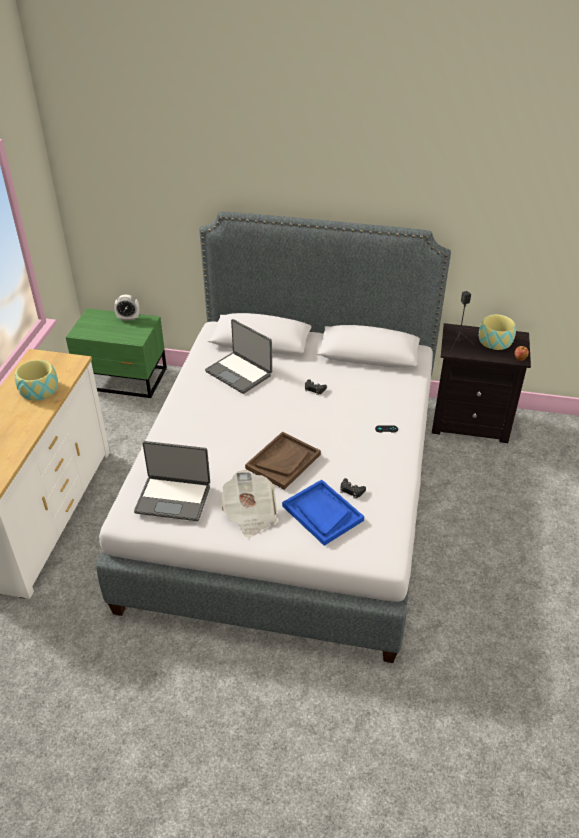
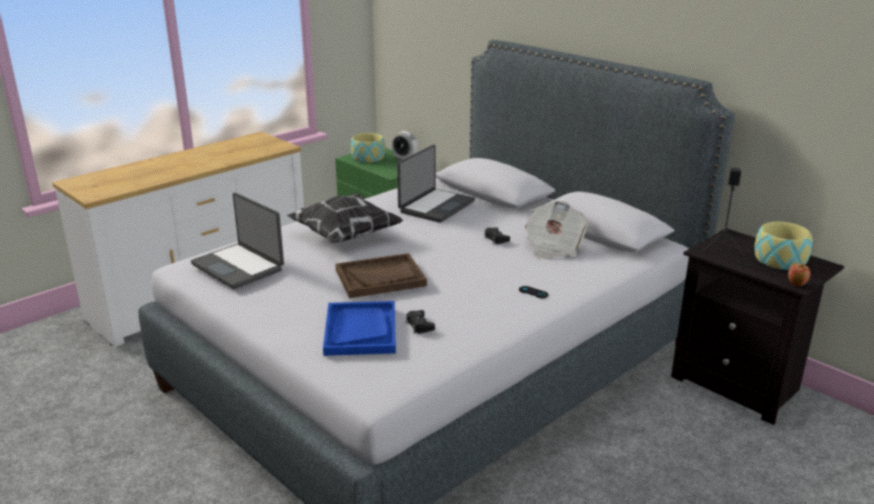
camera: 35 degrees right, 15 degrees down
bowl [15,360,58,401] -> bowl moved to [350,133,385,163]
laptop [205,319,272,394] -> laptop turned 135 degrees counterclockwise [397,145,475,223]
newspaper [221,470,277,538] -> newspaper moved to [525,201,588,259]
none -> pillow [287,193,404,243]

